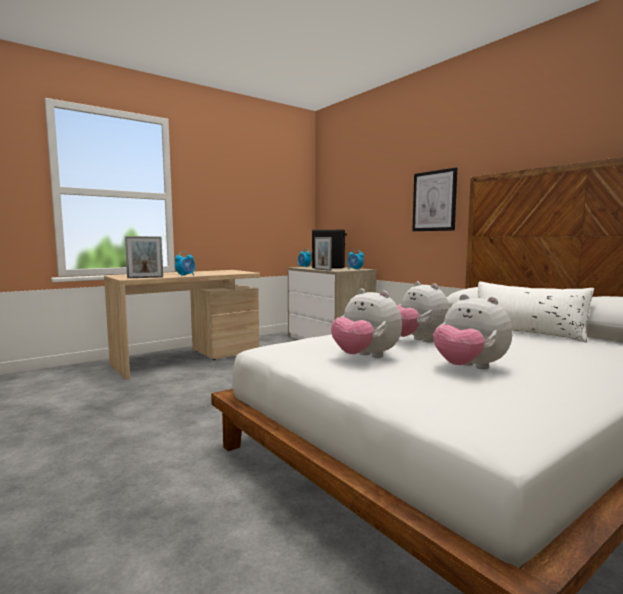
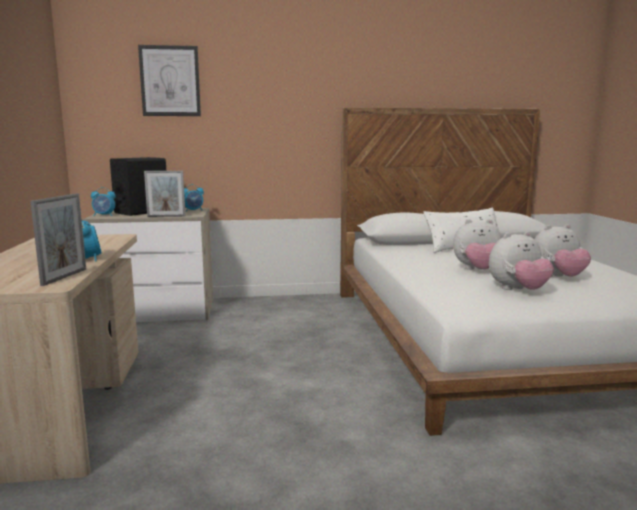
camera: 60 degrees left, 5 degrees up
picture [412,167,457,231] -> picture moved to [138,45,201,116]

